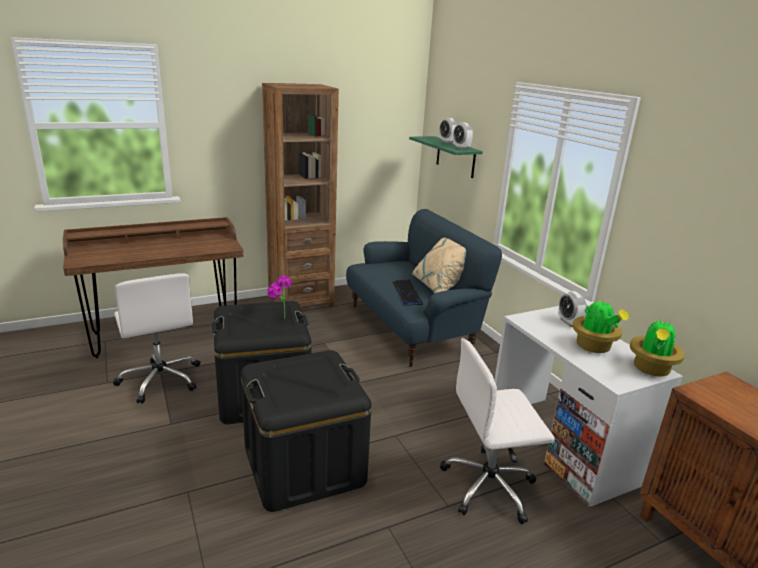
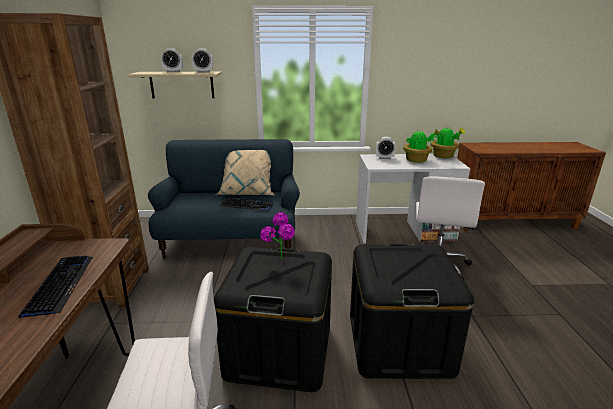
camera: 65 degrees left, 0 degrees up
green shelf [409,136,483,178] -> beige shelf [128,72,222,98]
none -> keyboard [19,256,93,319]

